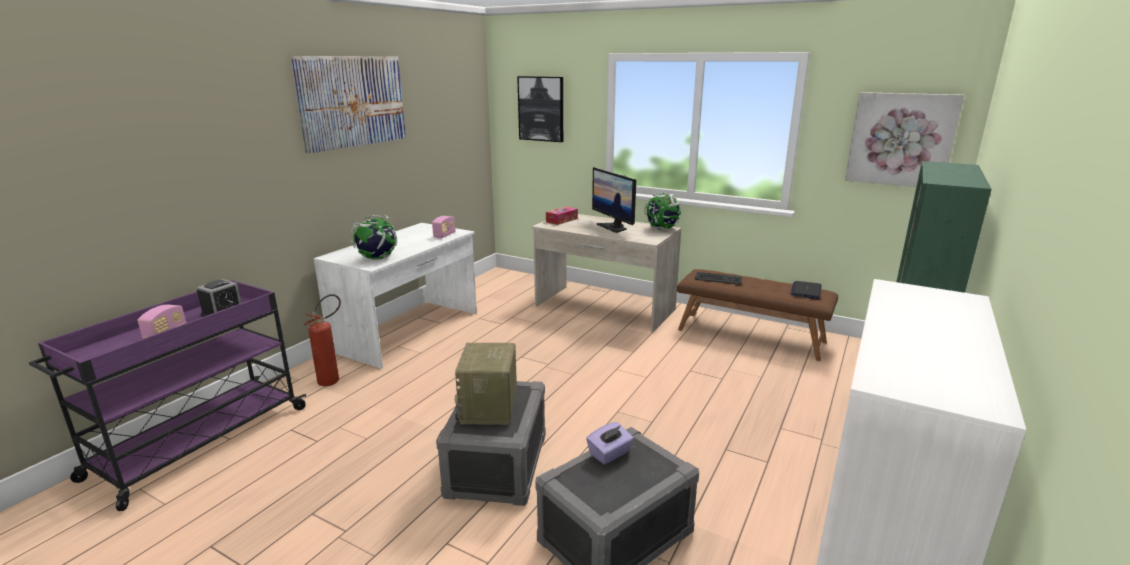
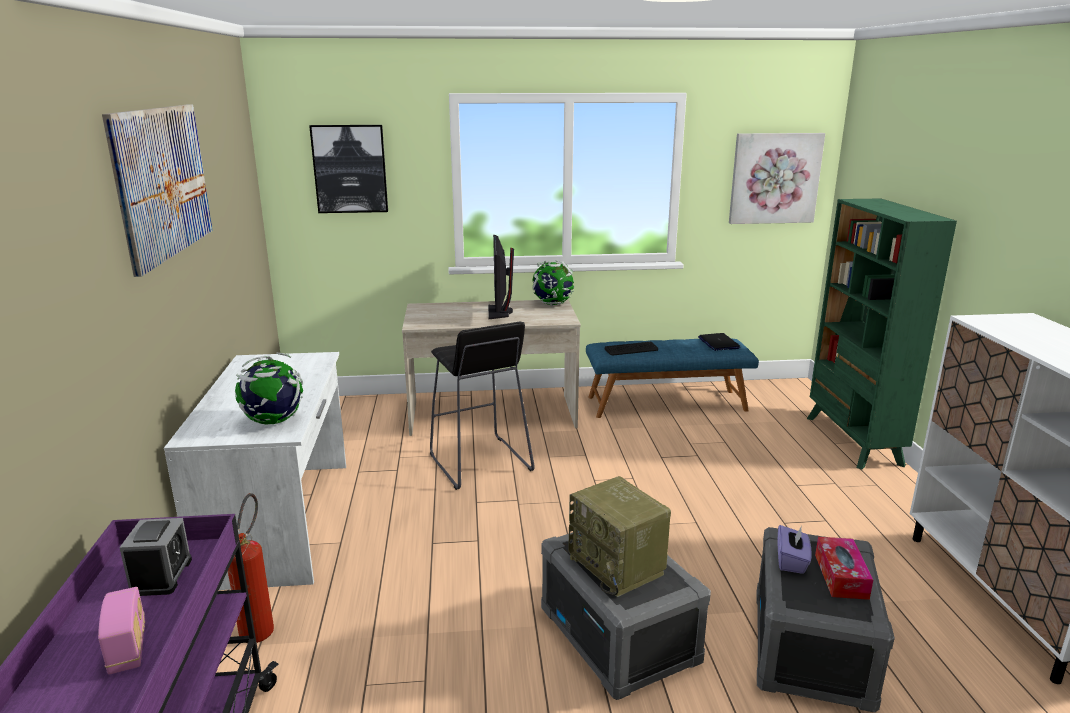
camera: 35 degrees left, 0 degrees up
radio [432,216,456,239] -> none
tissue box [546,207,578,225] -> tissue box moved to [815,537,873,600]
monitor [592,167,636,233] -> monitor turned 60 degrees clockwise [488,235,514,319]
brown bench [677,269,838,361] -> blue bench [586,339,759,418]
none -> black stool [430,321,535,490]

